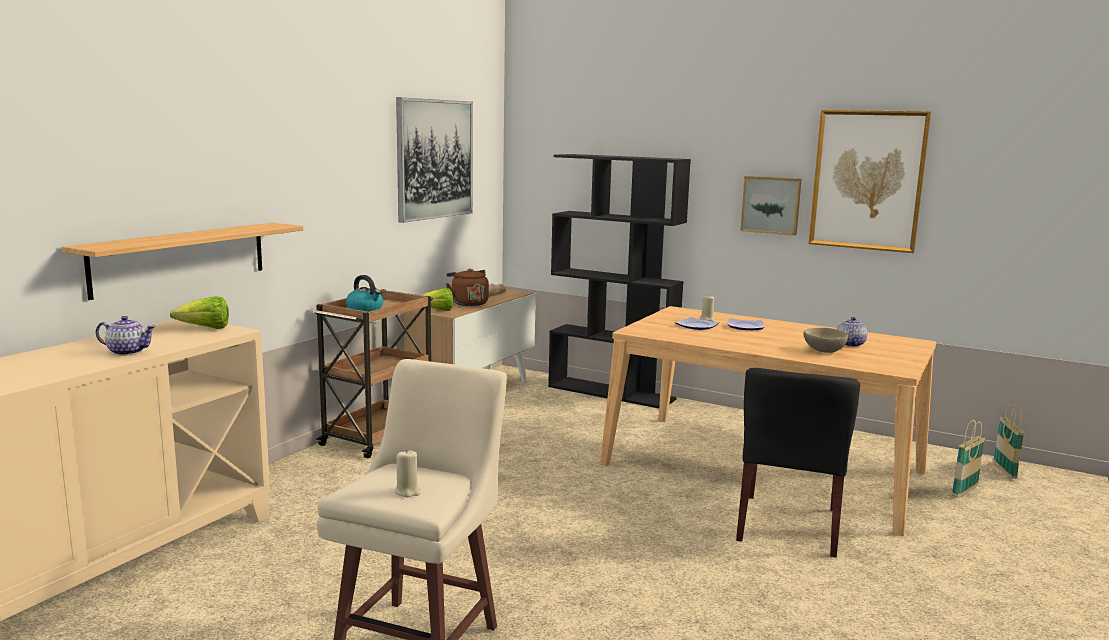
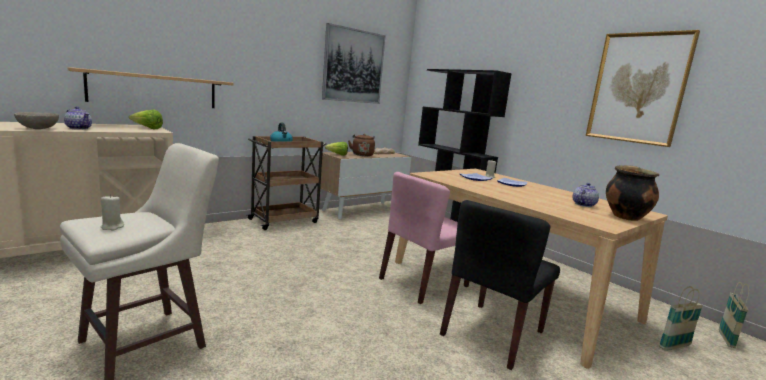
camera: 20 degrees right, 0 degrees up
picture [740,176,802,236] -> none
beige bowl [804,328,848,353] -> beige bowl moved to [14,112,59,129]
none -> pink chair [379,172,469,304]
none -> cooking pot [606,165,659,221]

